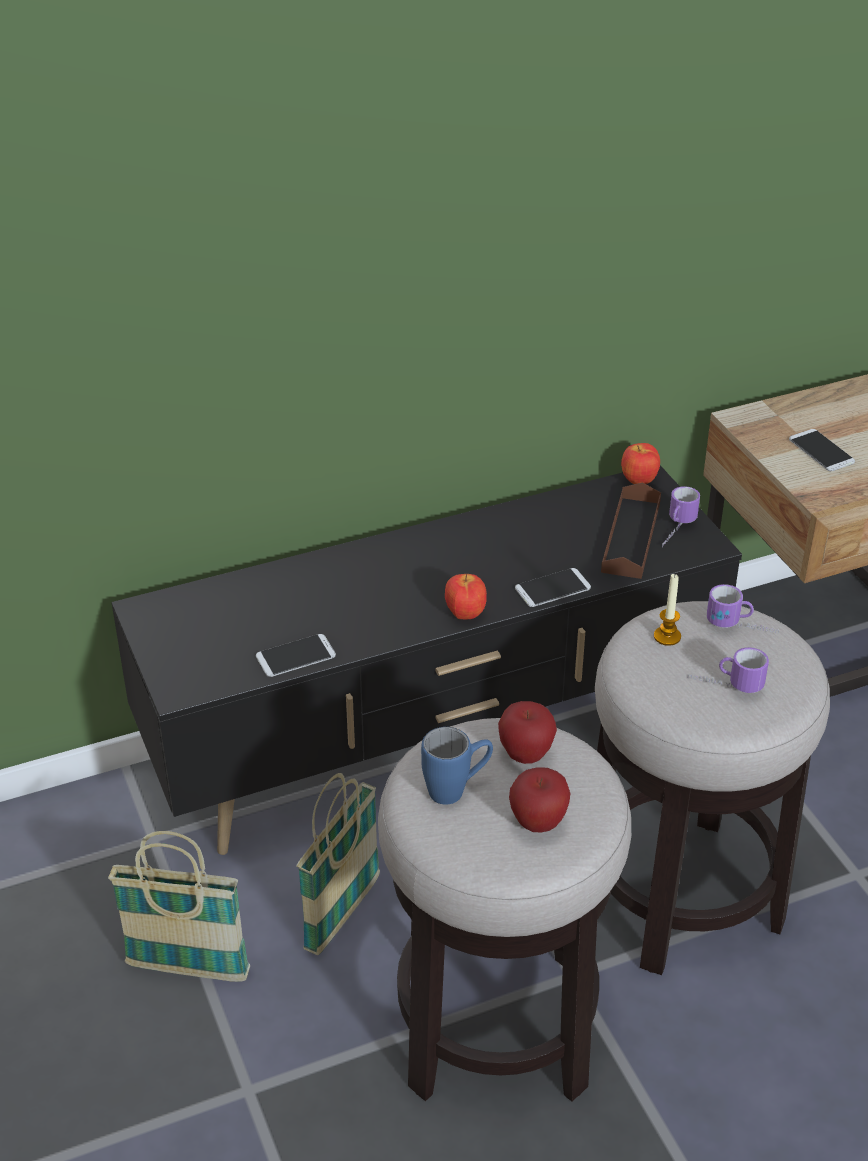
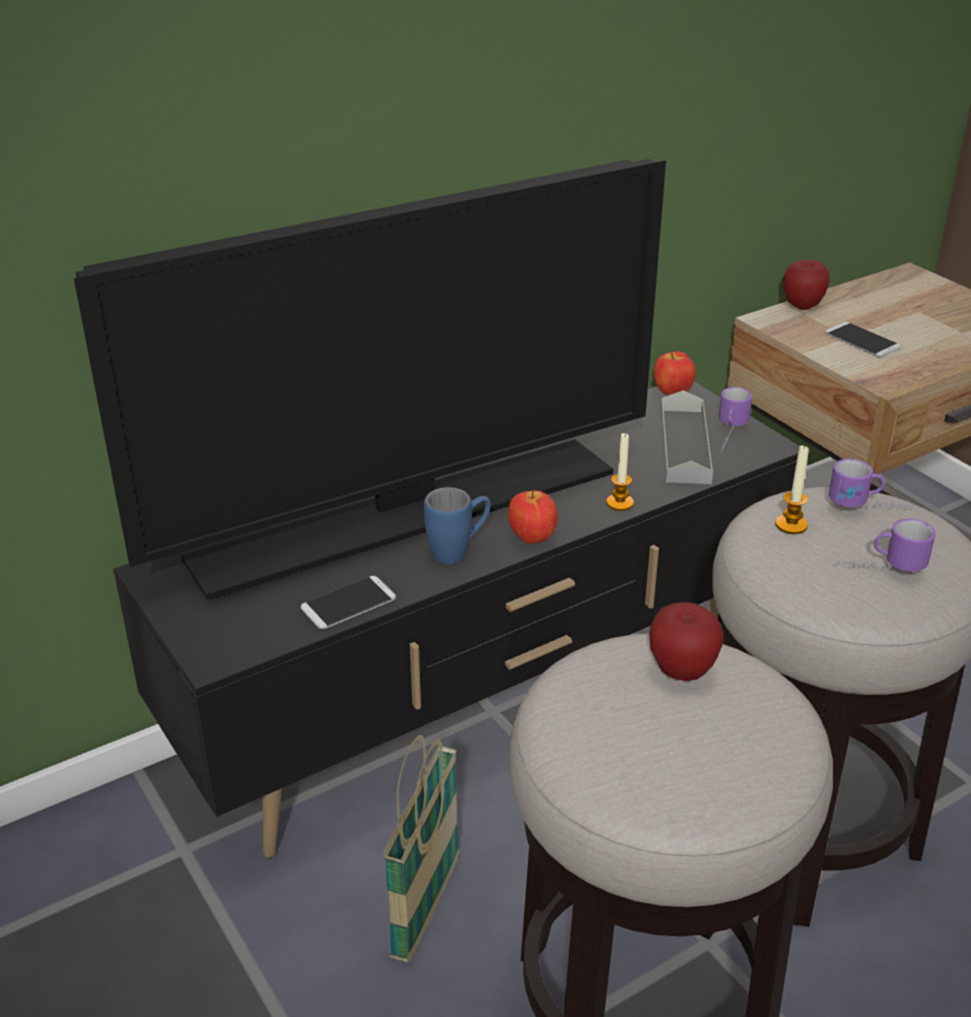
camera: 10 degrees left, 5 degrees down
basket [108,831,250,982] -> none
blue mug [421,727,493,805] -> blue mug moved to [424,487,491,564]
apple [509,767,571,832] -> apple moved to [783,260,830,310]
phone [515,568,591,607] -> candle [606,433,634,511]
brown tray [601,482,661,579] -> grey tray [661,390,713,484]
none -> television [74,159,666,600]

